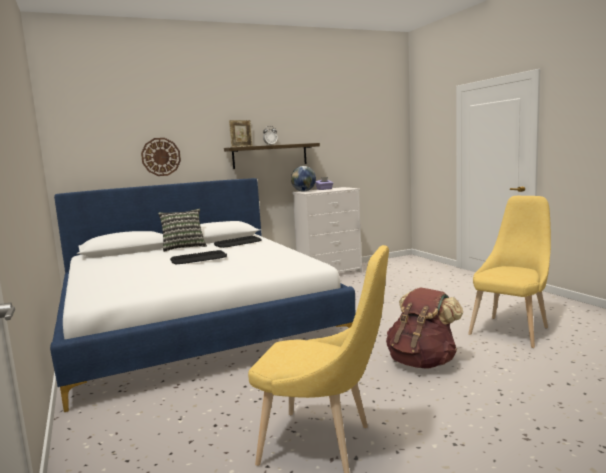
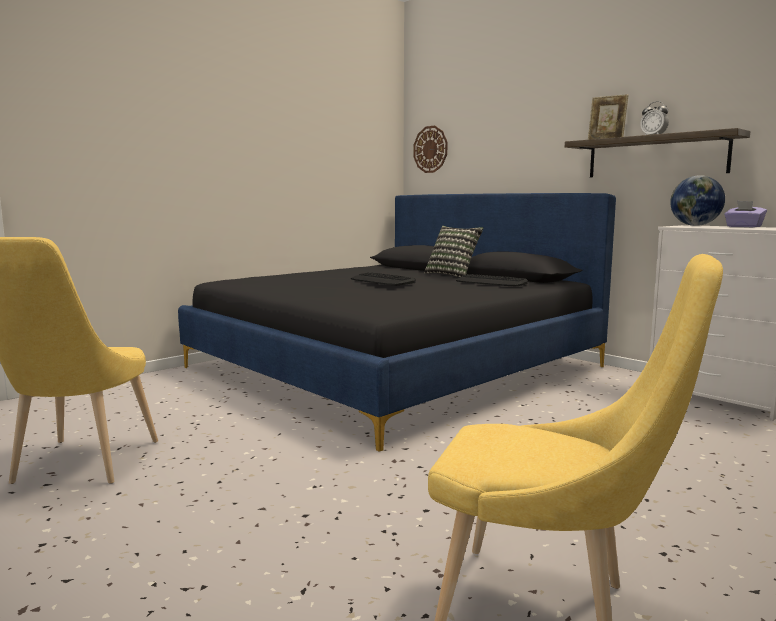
camera: 70 degrees right, 0 degrees up
white bed [50,178,356,412] -> black bed [178,193,616,452]
wall clock [141,138,181,176] -> wall clock moved to [413,126,447,173]
brown backpack [386,288,463,369] -> none

